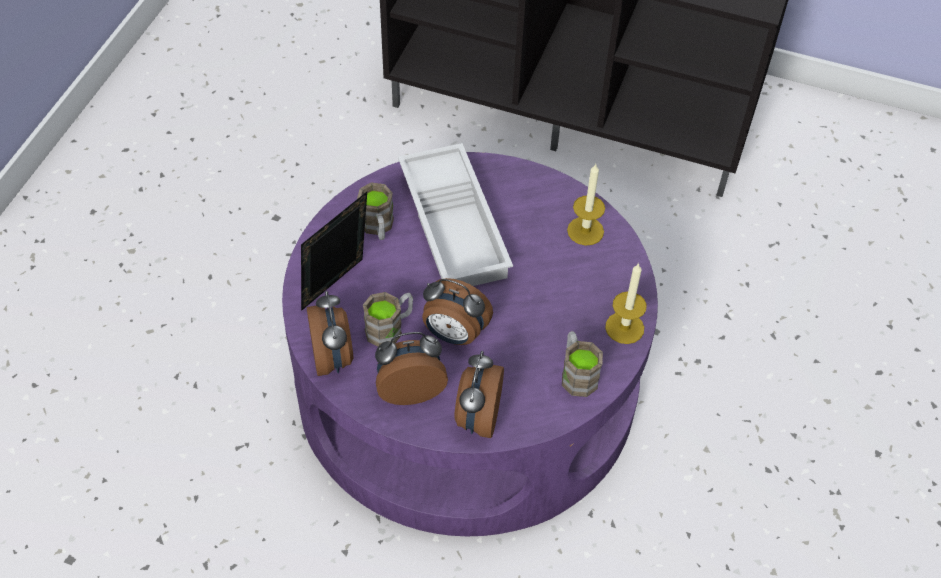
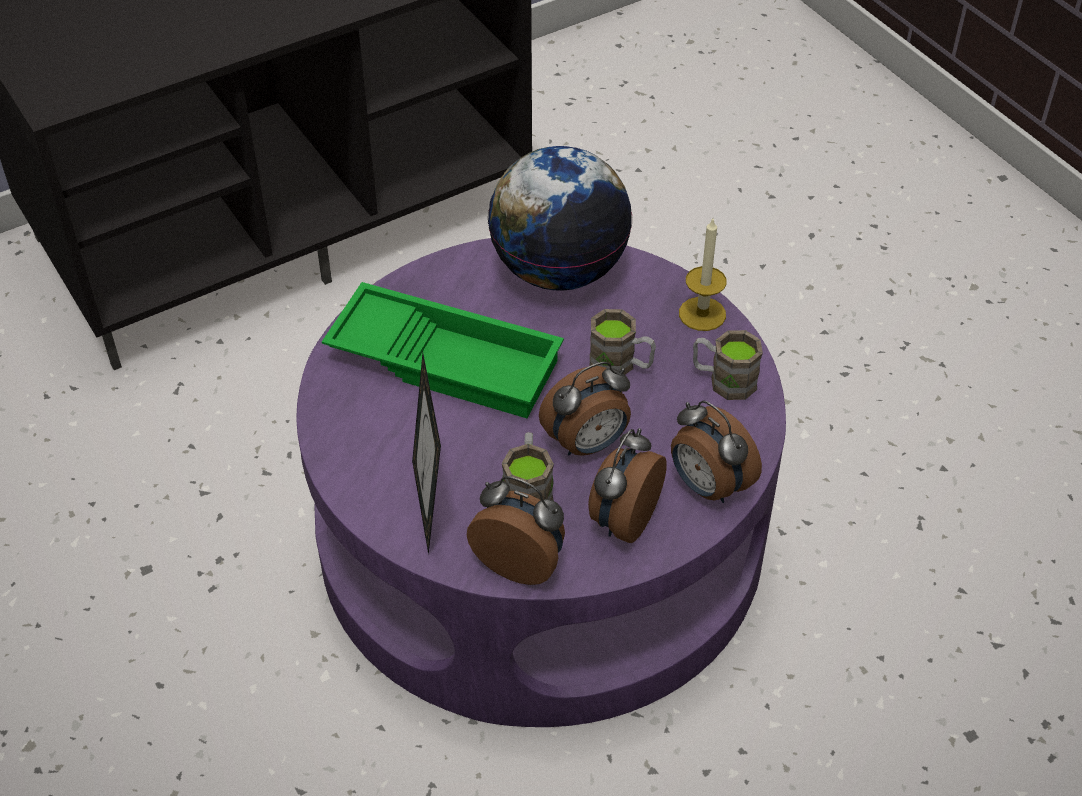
camera: 50 degrees left, 5 degrees down
brown mug [357,183,394,240] -> brown mug moved to [590,309,656,375]
white tray [398,143,513,286] -> green tray [322,282,564,418]
candle [567,164,605,246] -> globe [487,146,632,291]

